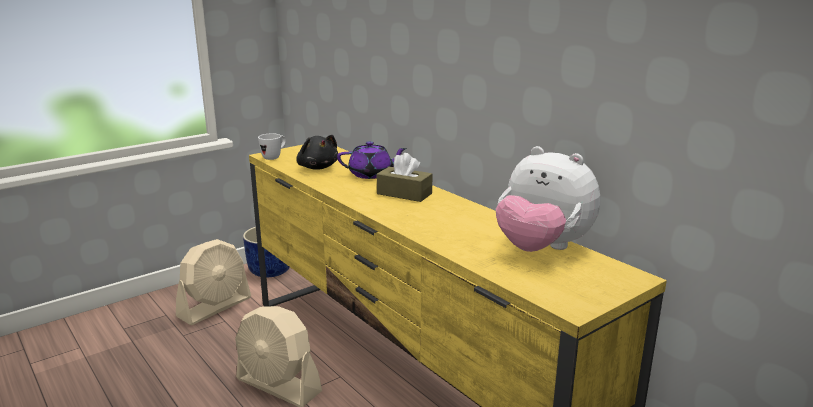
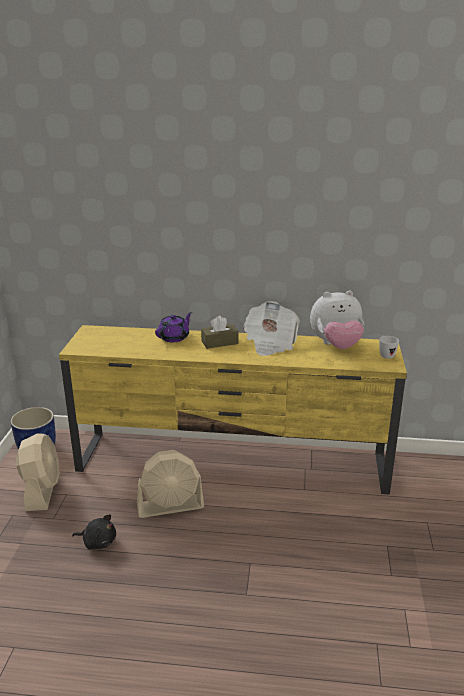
camera: 45 degrees left, 5 degrees up
white mug [258,133,286,160] -> white mug moved to [379,336,399,359]
black plush toy [296,135,338,170] -> black plush toy moved to [72,514,116,550]
none -> newspaper [243,301,300,356]

